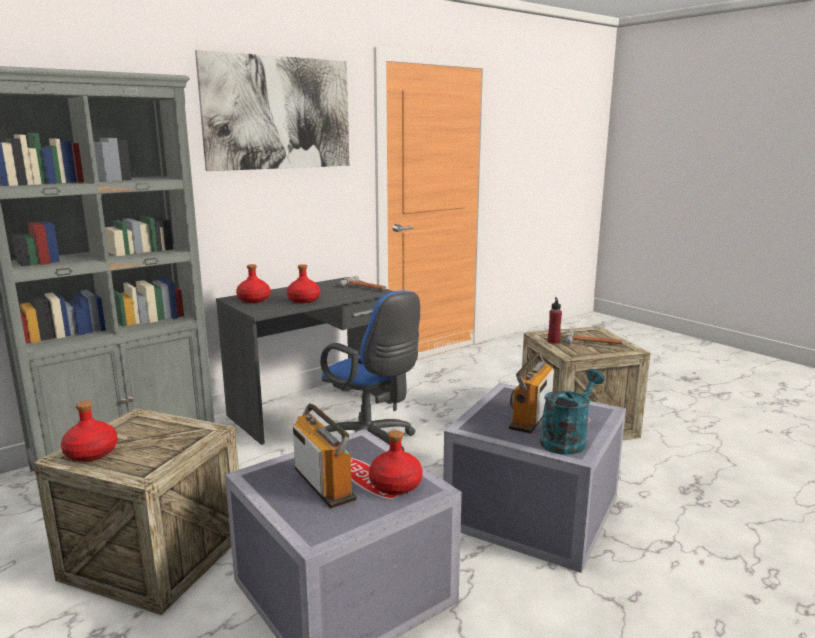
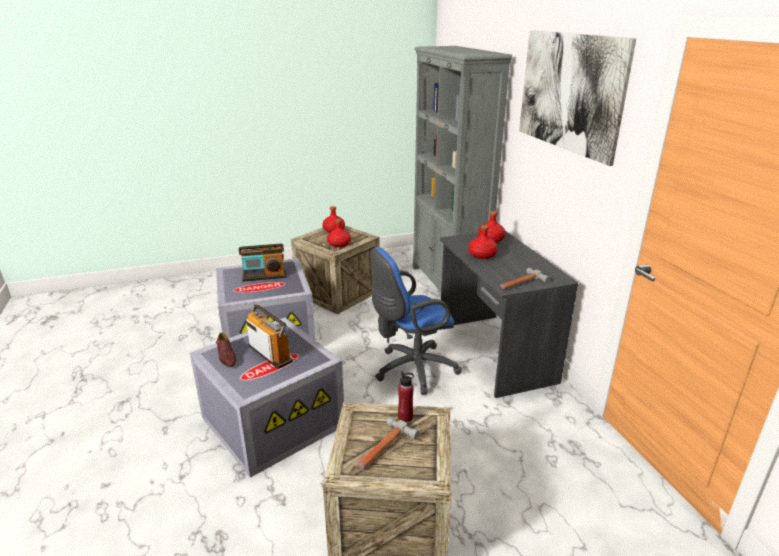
camera: 110 degrees right, 10 degrees up
red bottle [369,430,423,495] -> red bottle moved to [327,219,351,247]
turquoise watering can [540,369,605,455] -> brown shoe [216,332,236,367]

